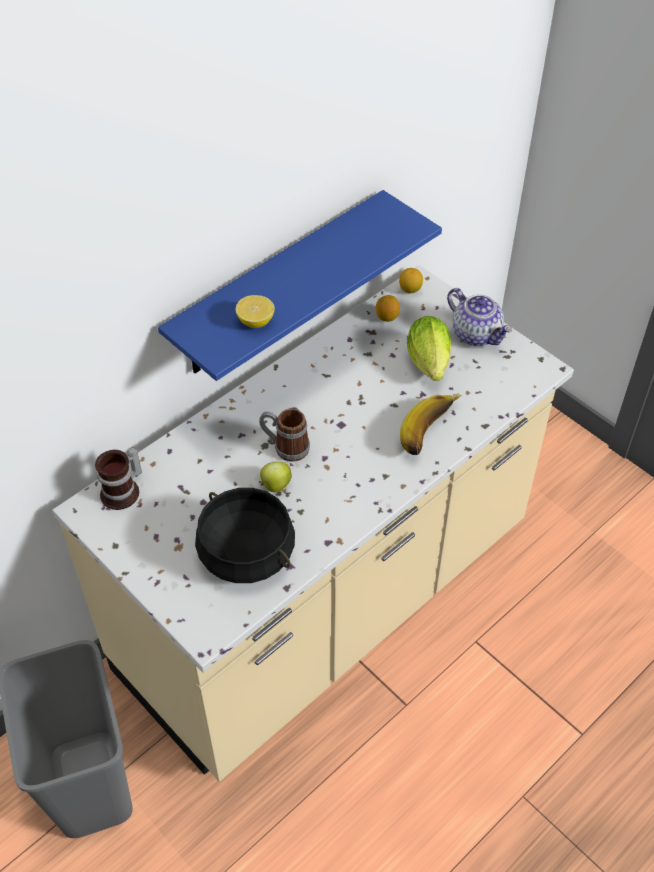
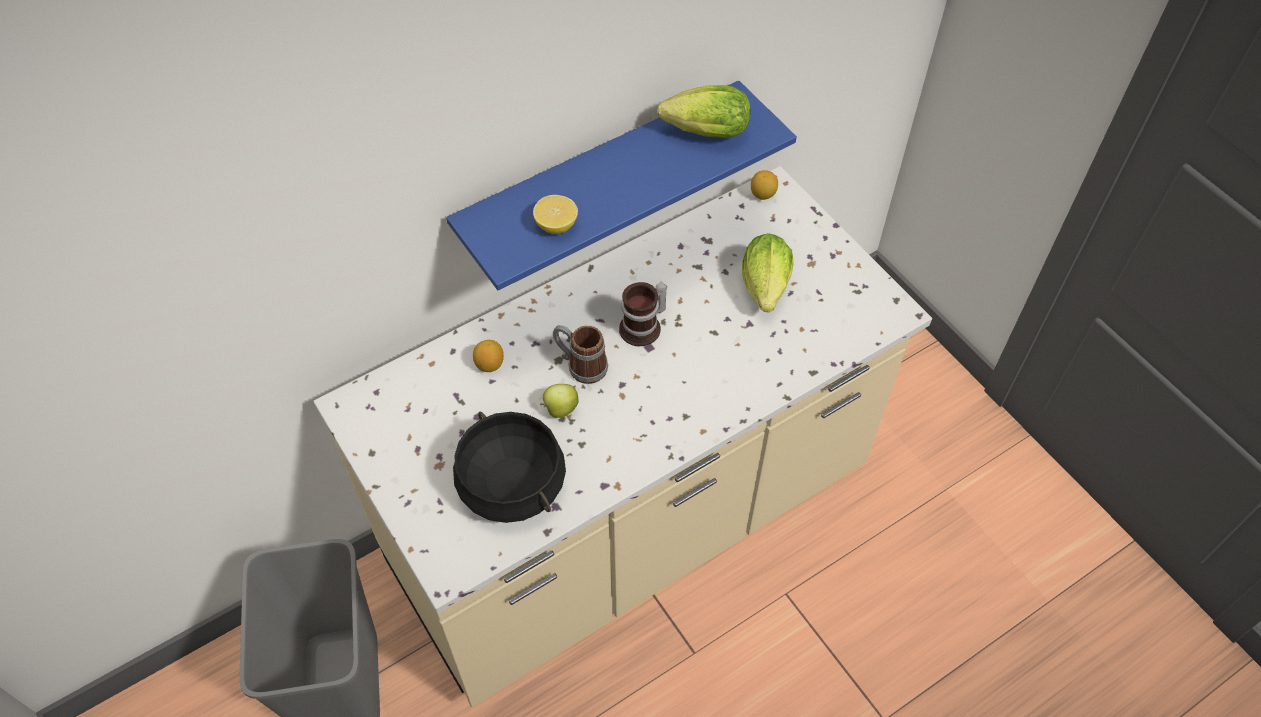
camera: 10 degrees right, 5 degrees up
mug [95,447,142,510] -> mug moved to [619,281,667,346]
lemon [376,295,400,322] -> lemon moved to [473,340,504,372]
banana [400,393,462,455] -> none
teapot [447,288,512,346] -> none
none -> lettuce [657,85,750,138]

